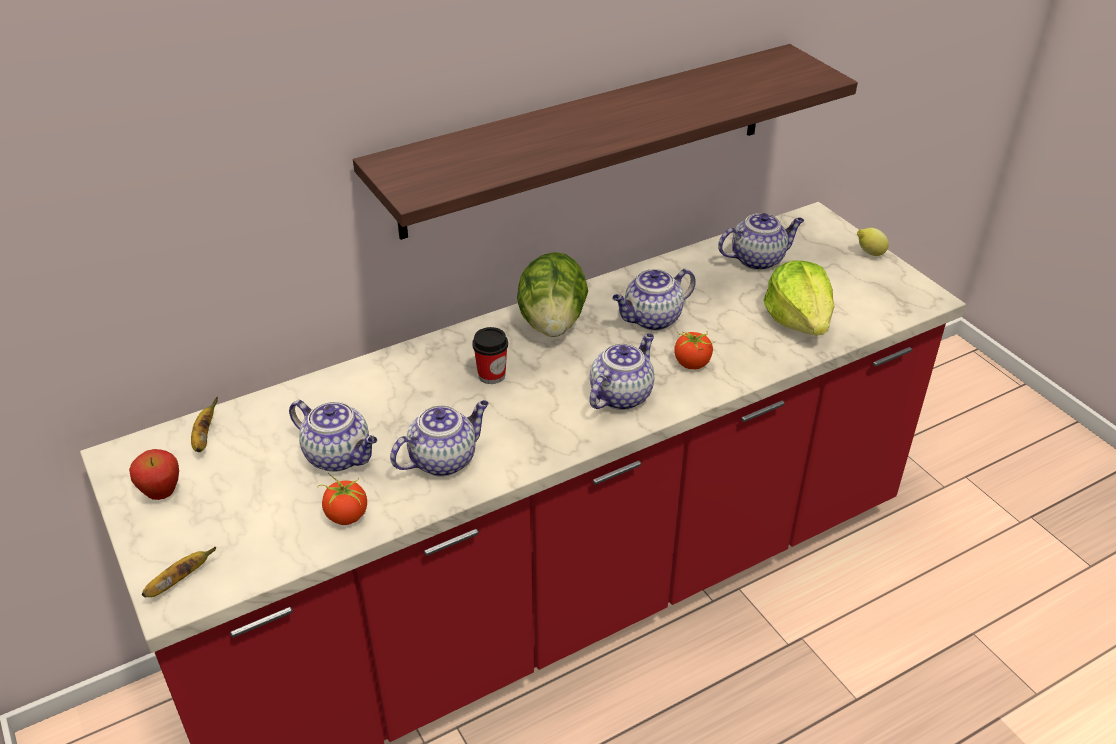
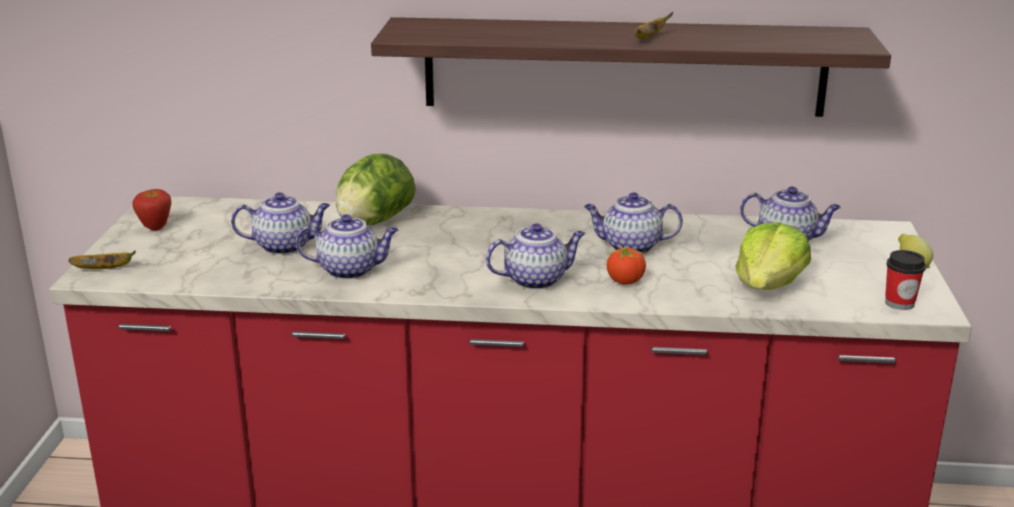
camera: 35 degrees right, 15 degrees down
banana [191,397,218,452] -> banana moved to [635,12,673,40]
teapot [289,400,378,472] -> teapot turned 75 degrees counterclockwise [231,192,330,255]
tomato [317,473,367,525] -> none
cup [472,327,508,384] -> cup moved to [885,250,926,310]
lettuce [517,252,588,337] -> lettuce moved to [336,154,416,225]

